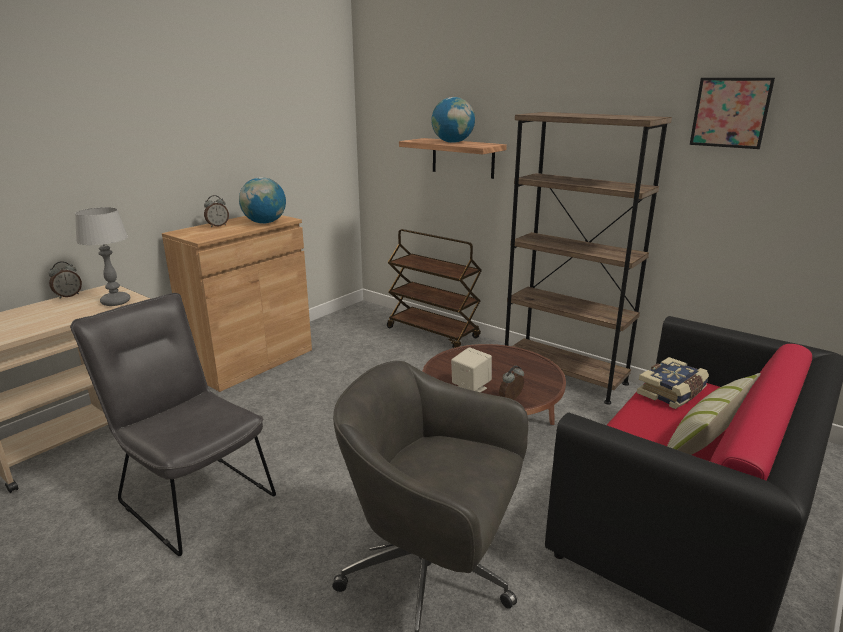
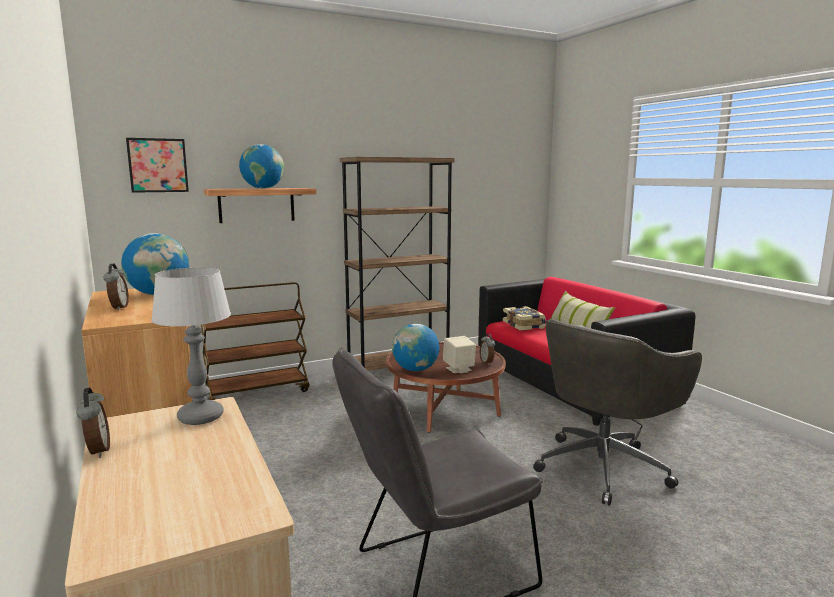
camera: 65 degrees left, 10 degrees down
picture [690,78,775,149] -> picture moved to [126,138,189,193]
none -> globe [392,324,439,371]

